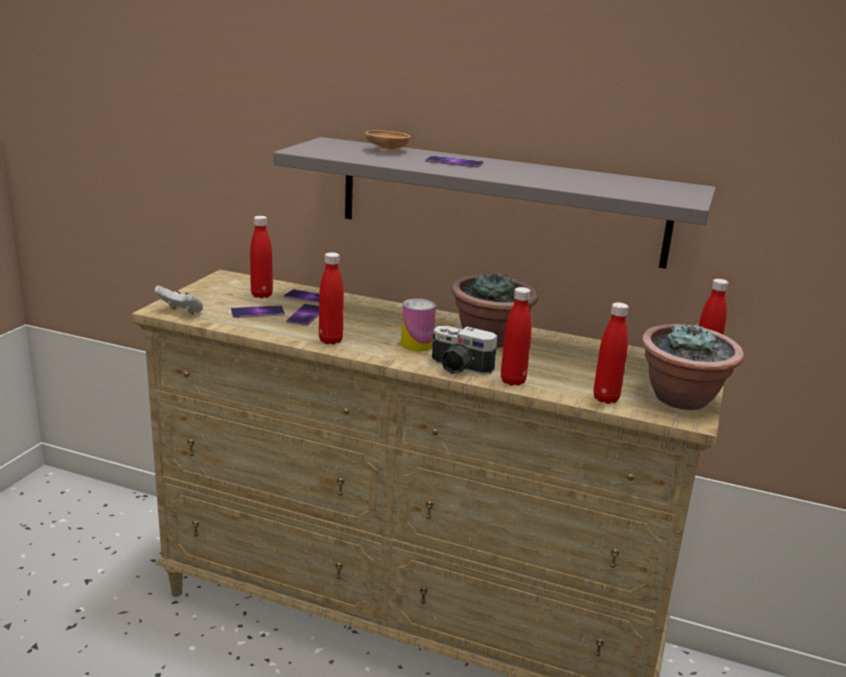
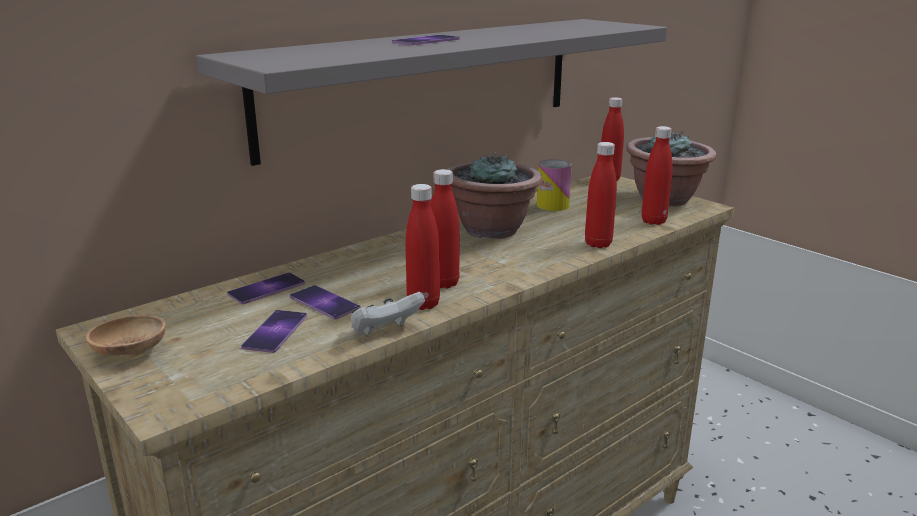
camera: 60 degrees left, 0 degrees up
white game controller [154,286,203,314] -> white game controller moved to [351,292,425,335]
red bottle [250,216,273,298] -> red bottle moved to [430,169,460,288]
brown bowl [365,130,411,152] -> brown bowl moved to [86,315,166,357]
can [401,298,436,351] -> can moved to [537,159,572,211]
camera [432,326,497,375] -> none

